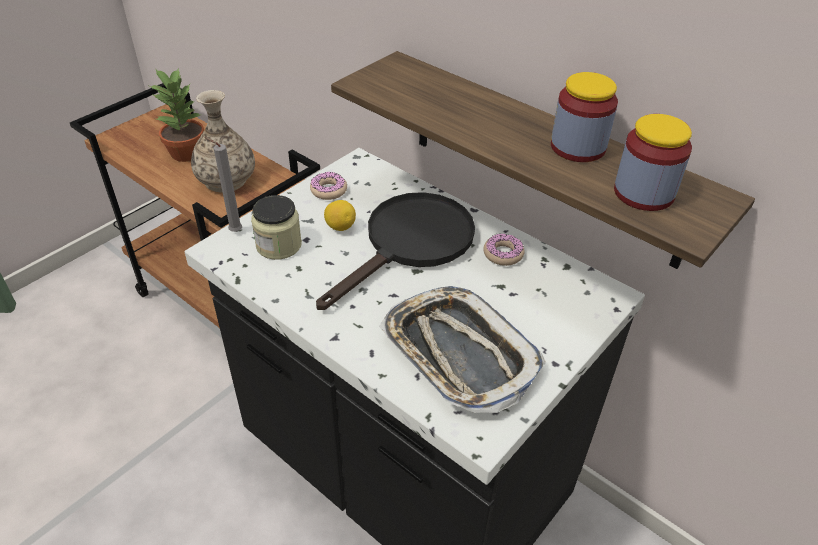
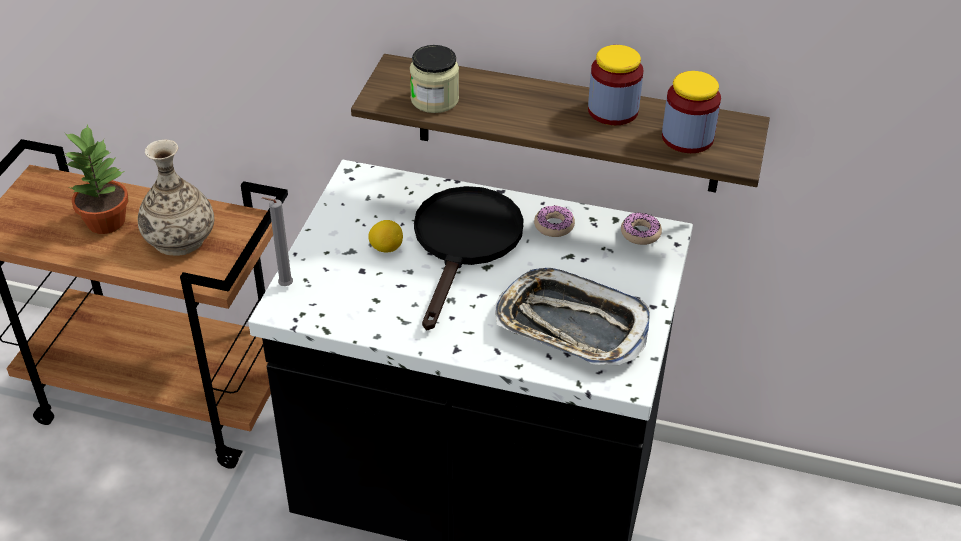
camera: 25 degrees left, 0 degrees up
jar [251,195,302,260] -> jar moved to [410,45,459,113]
donut [310,172,347,200] -> donut moved to [621,213,662,245]

